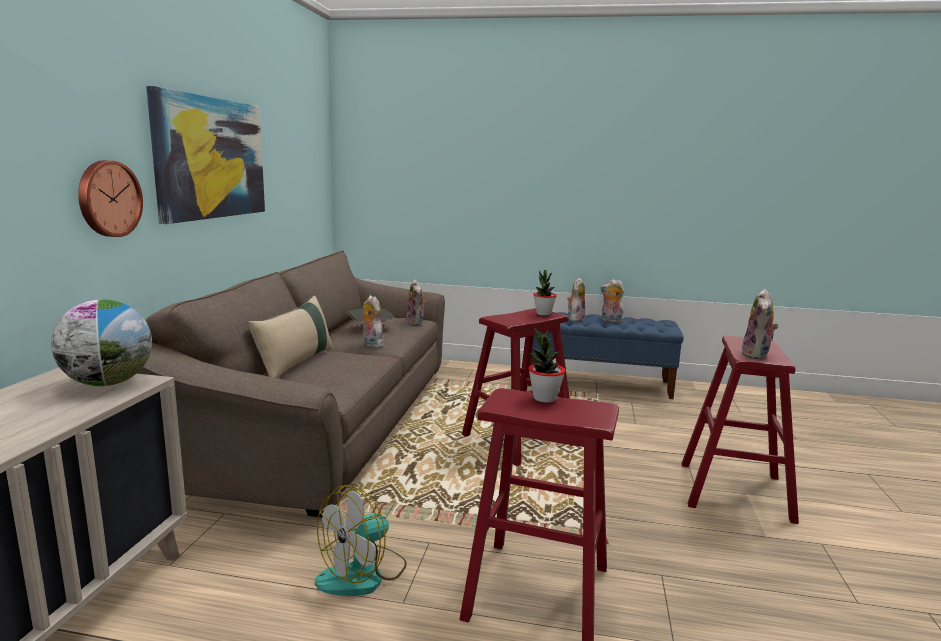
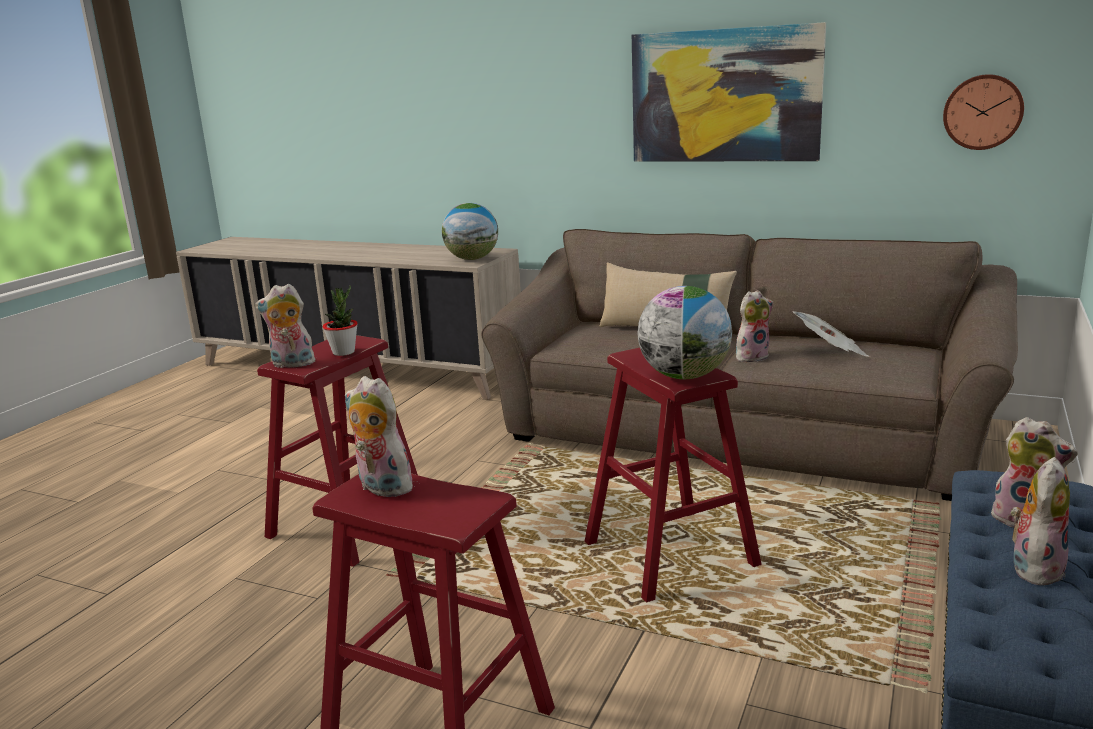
camera: 105 degrees right, 5 degrees up
wall clock [78,160,143,237] -> wall clock moved to [943,74,1024,150]
fan [315,485,407,596] -> none
plush toy [406,279,426,326] -> plush toy moved to [255,284,315,368]
potted plant [533,270,557,316] -> globe [638,286,732,379]

